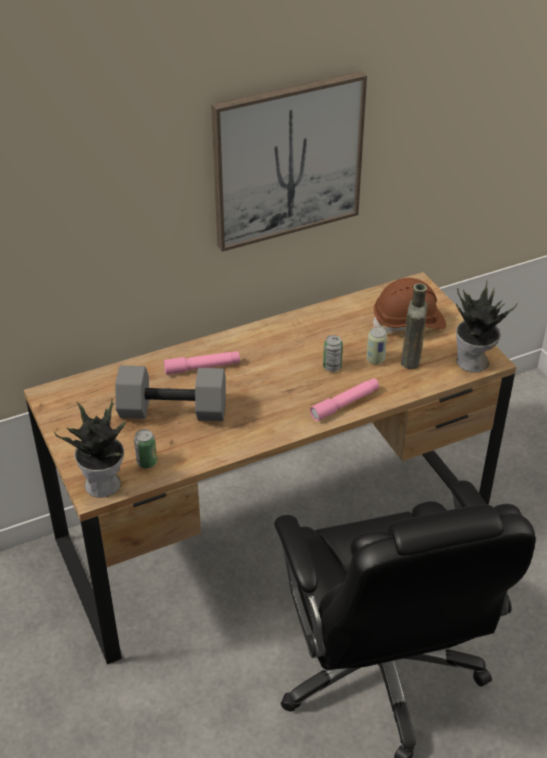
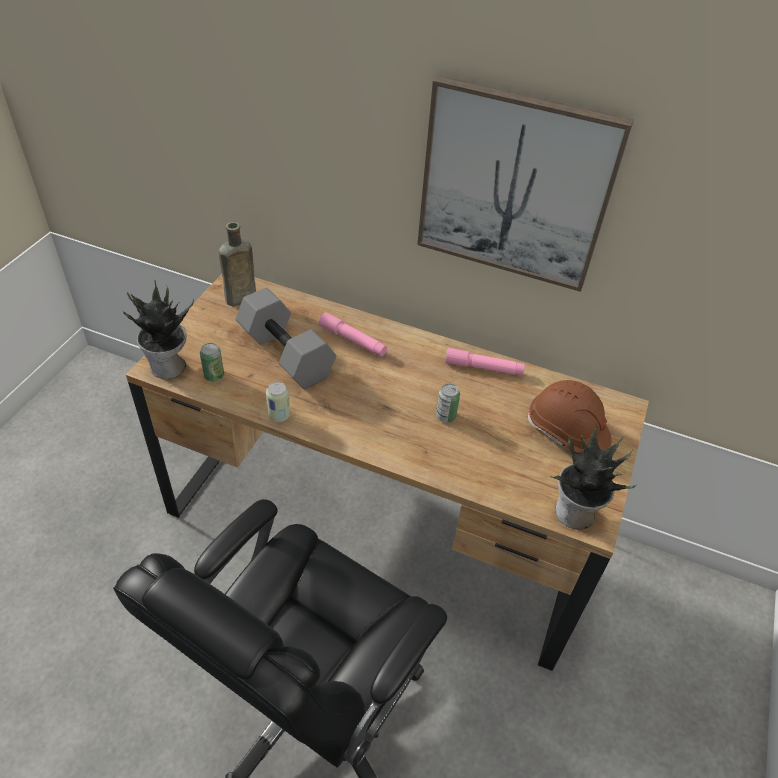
camera: 45 degrees right, 5 degrees up
pink flashlight [310,378,379,421] -> pink flashlight moved to [445,348,525,376]
can [366,327,387,364] -> can moved to [266,382,290,422]
brown bottle [401,283,428,369] -> brown bottle moved to [219,222,256,307]

